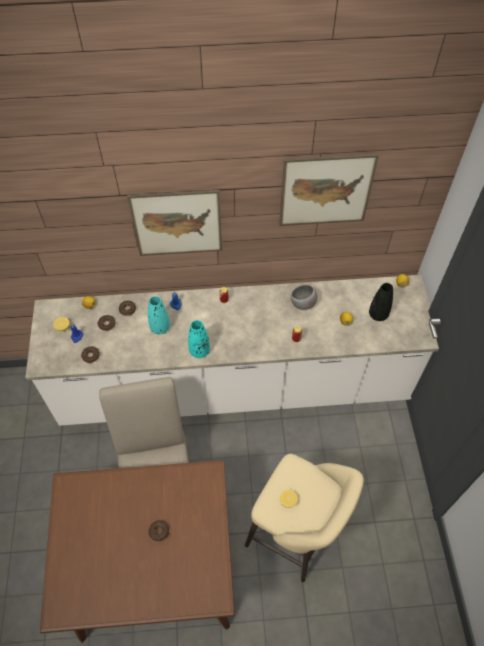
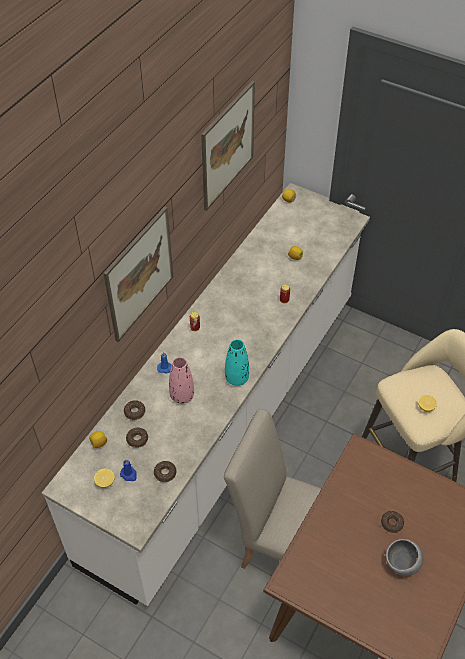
camera: 55 degrees left, 5 degrees down
turquoise vase [148,296,170,334] -> pink vase [169,357,194,404]
grey bowl [291,284,318,310] -> grey bowl moved to [386,539,423,576]
black vase [369,283,393,321] -> none

